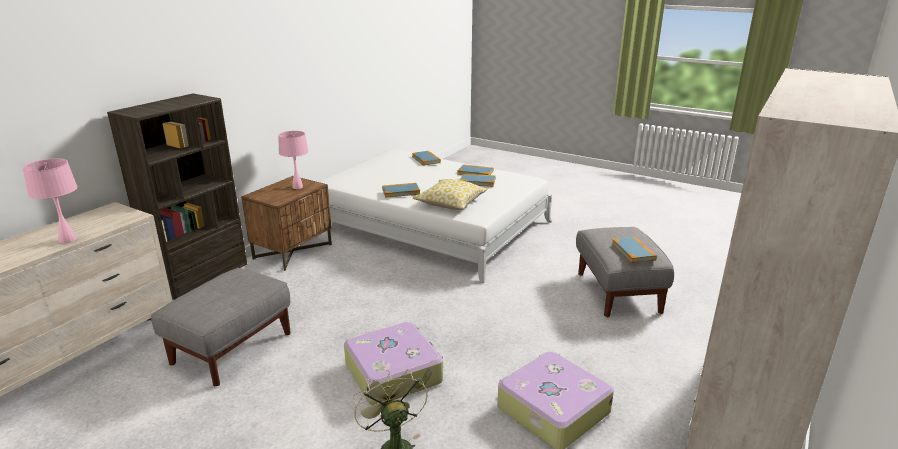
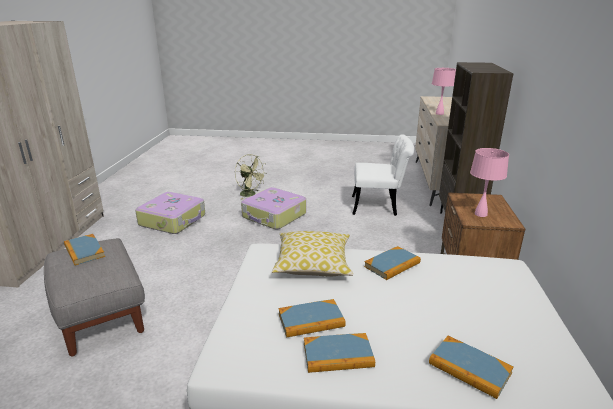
camera: 155 degrees right, 0 degrees up
grey ottoman [151,268,291,386] -> white chair [352,134,414,216]

